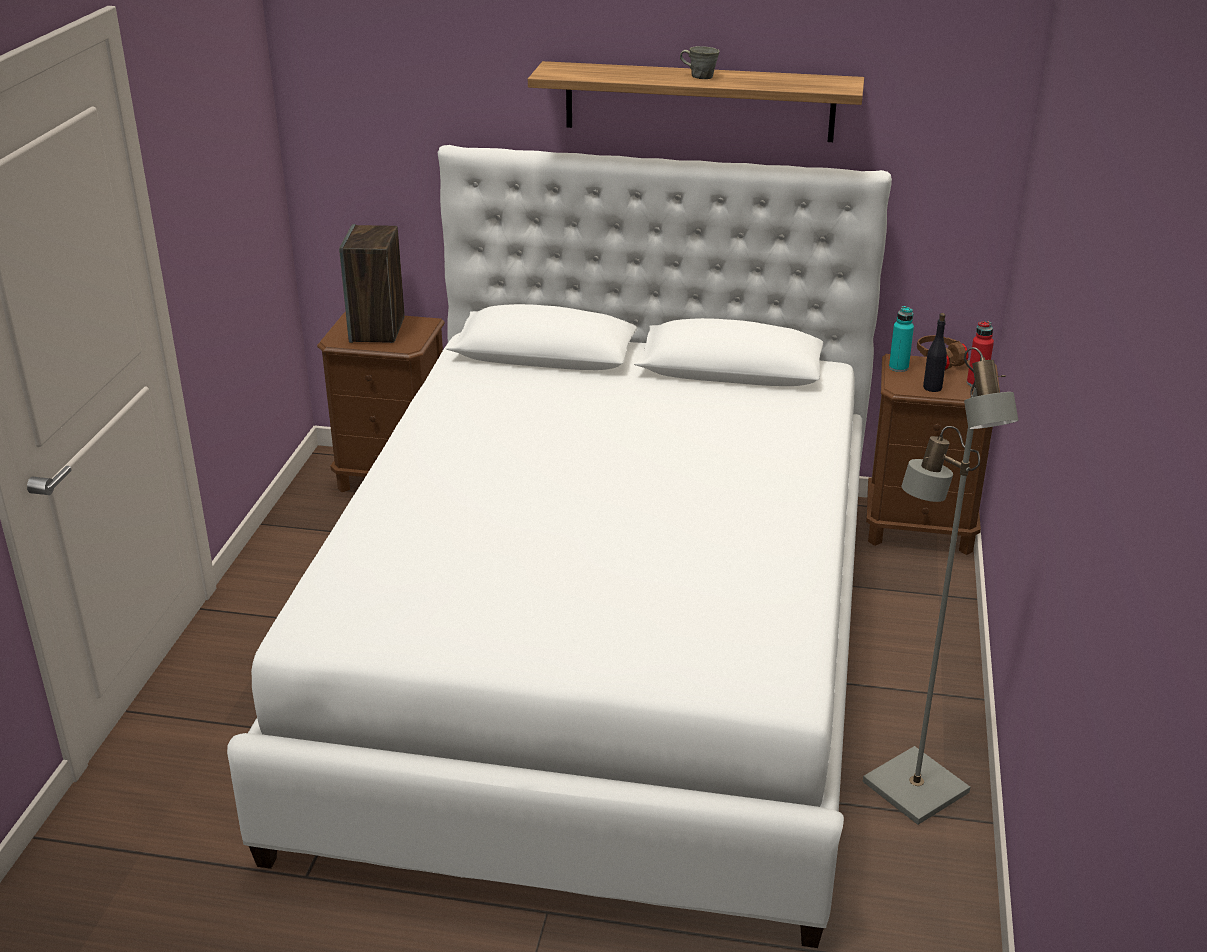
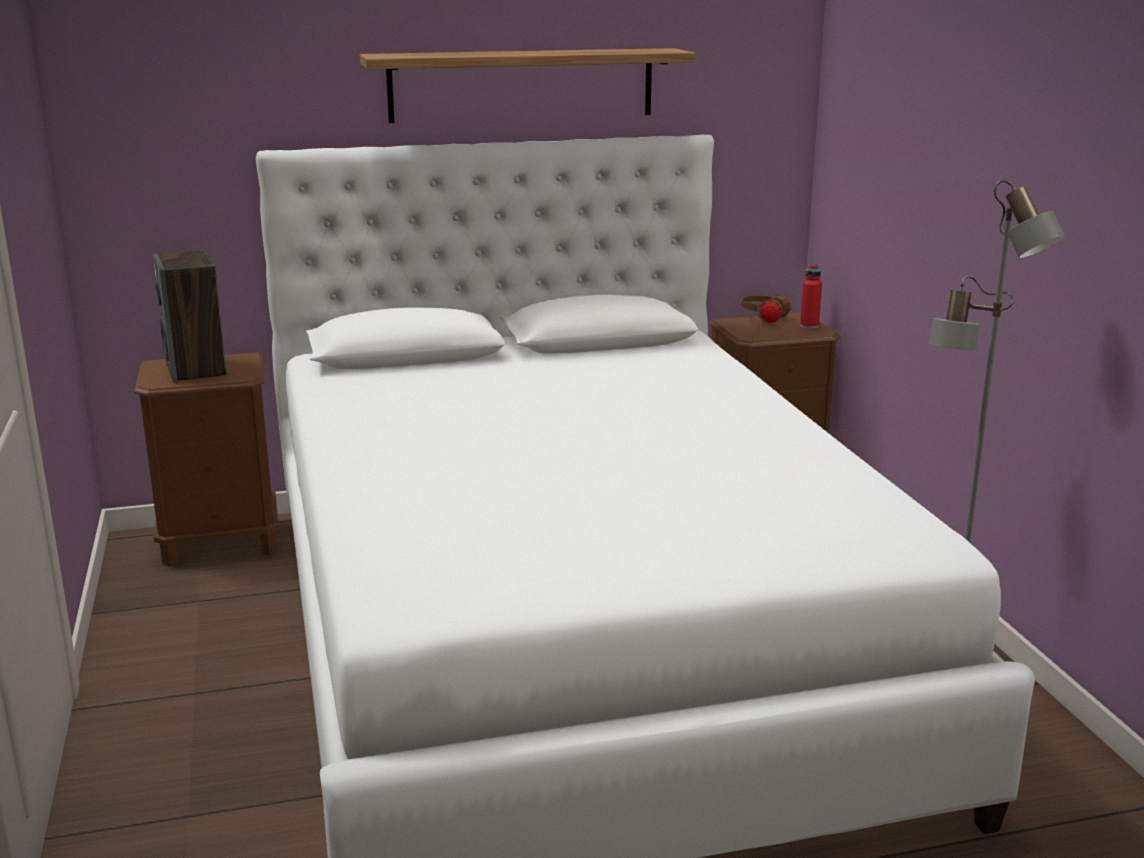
camera: 25 degrees left, 10 degrees down
grey mug [680,46,720,79] -> none
turquoise bottle [889,306,914,372] -> none
black bottle [923,313,947,392] -> none

